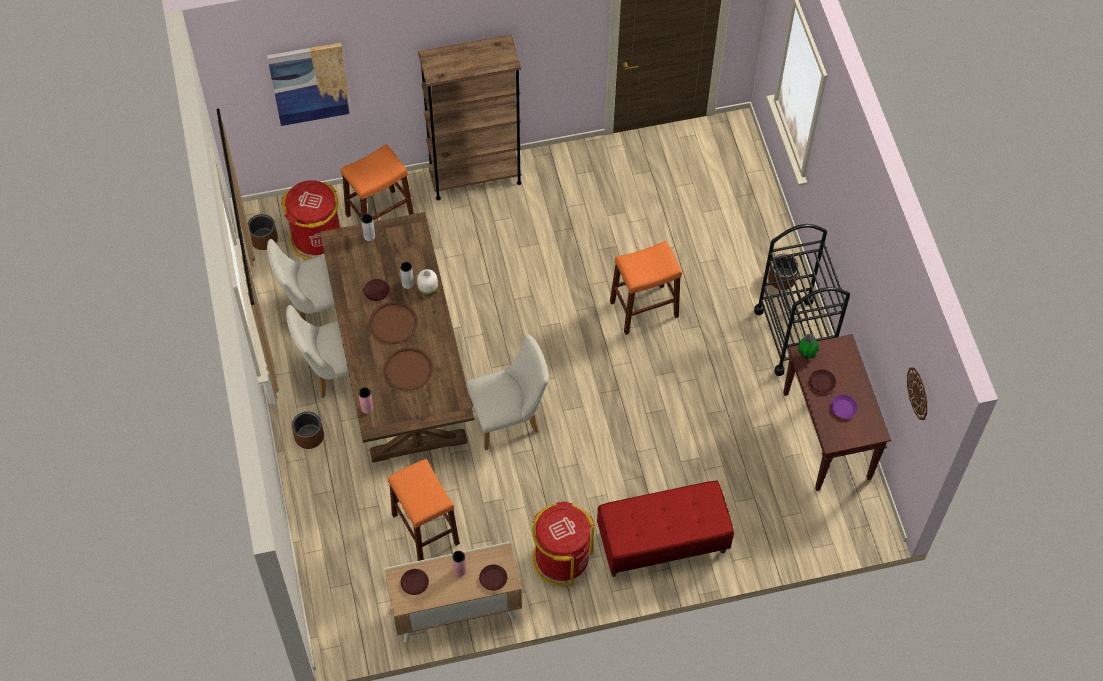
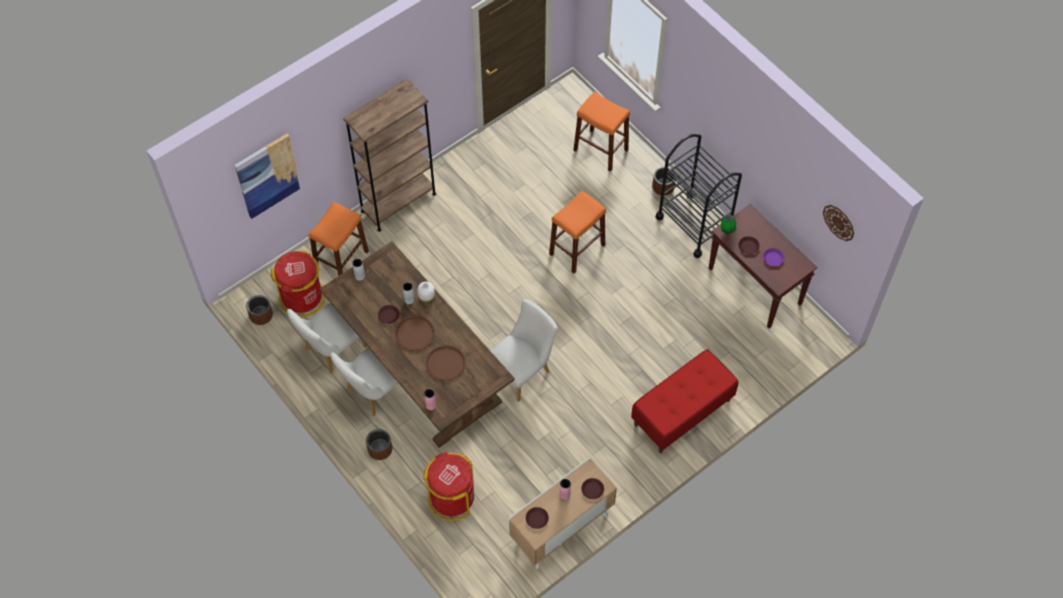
camera: 25 degrees left, 0 degrees up
orange stool [388,459,460,561] -> orange stool moved to [574,91,630,172]
red trash can [532,502,594,586] -> red trash can moved to [424,452,474,521]

